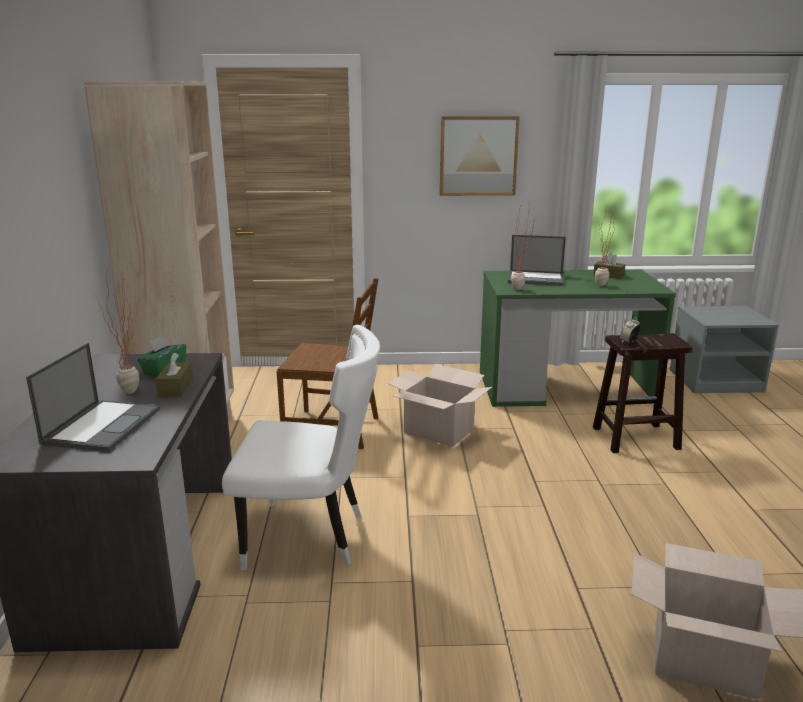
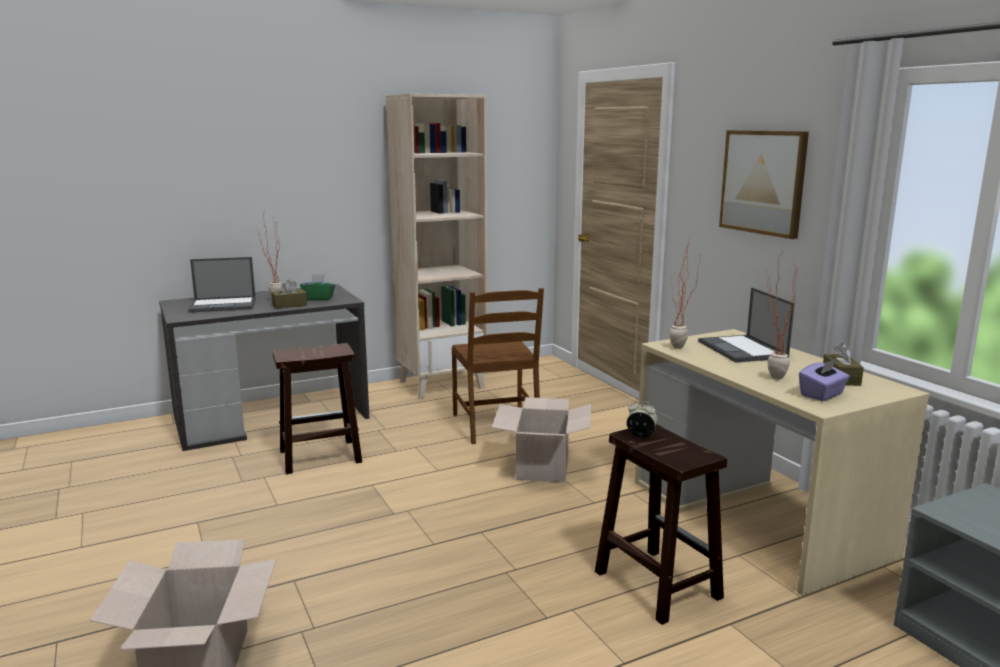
camera: 65 degrees right, 5 degrees down
white chair [222,325,380,570] -> brown stool [273,343,362,474]
green desk [480,270,676,407] -> beige desk [635,329,930,596]
none -> purple tissue box [799,359,850,401]

